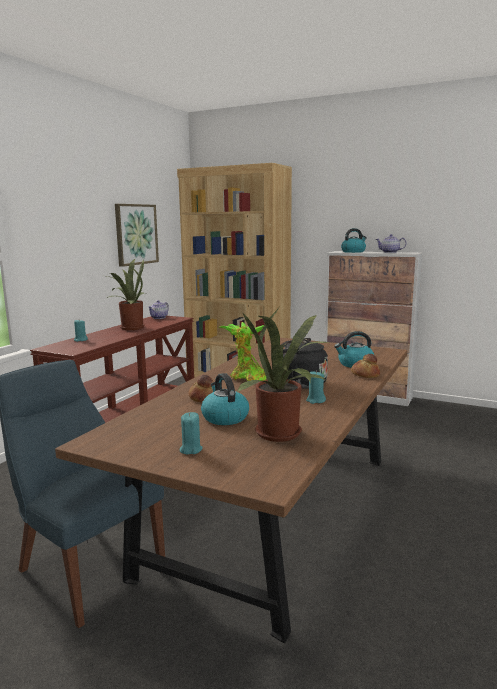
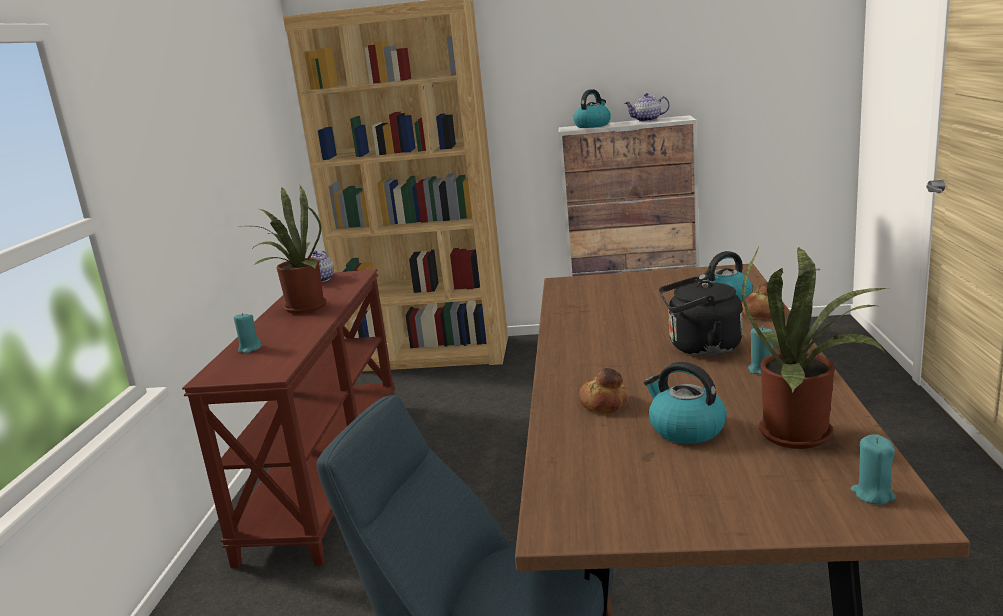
camera: 20 degrees left, 5 degrees up
picture [115,204,159,267] -> none
turquoise candle [180,412,203,454] -> turquoise candle moved to [851,434,896,505]
potted plant [219,322,267,381] -> none

